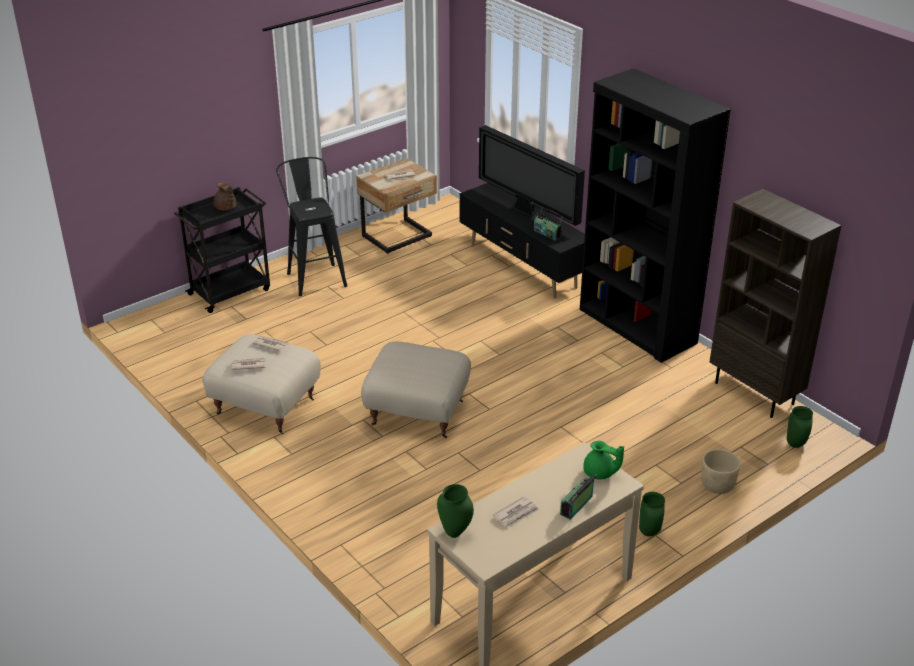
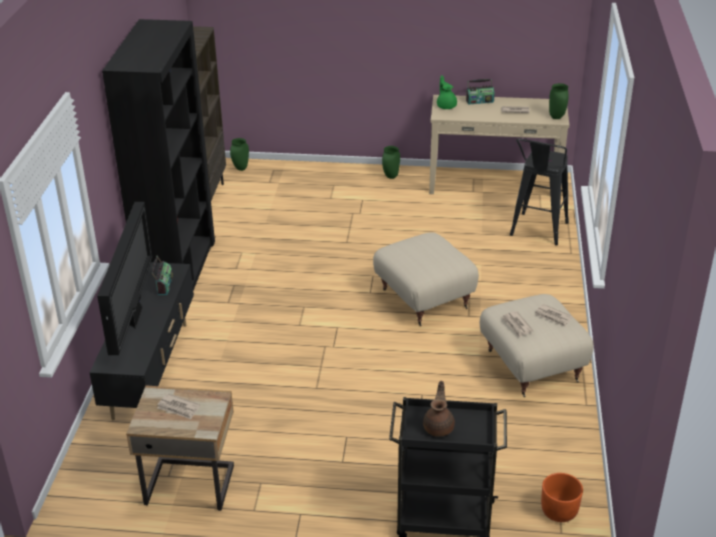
camera: 135 degrees left, 0 degrees up
black stool [276,157,347,296] -> black stool moved to [510,139,569,245]
beige planter [701,449,741,494] -> none
none -> orange planter [541,473,583,522]

